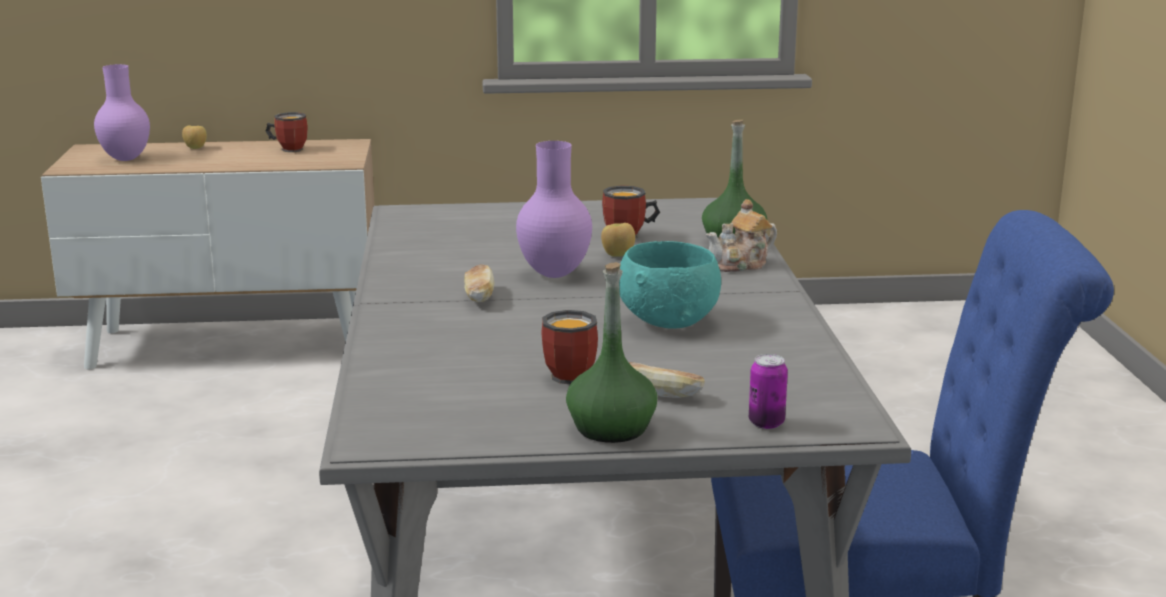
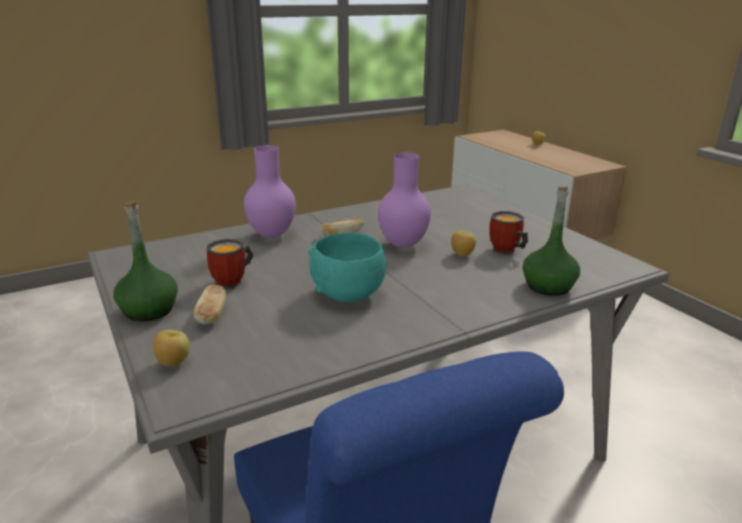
camera: 65 degrees right, 5 degrees up
purple vase [94,64,150,161] -> purple vase moved to [244,145,296,238]
mug [266,112,308,152] -> none
teapot [706,199,777,272] -> none
can [749,354,788,429] -> apple [153,330,190,366]

